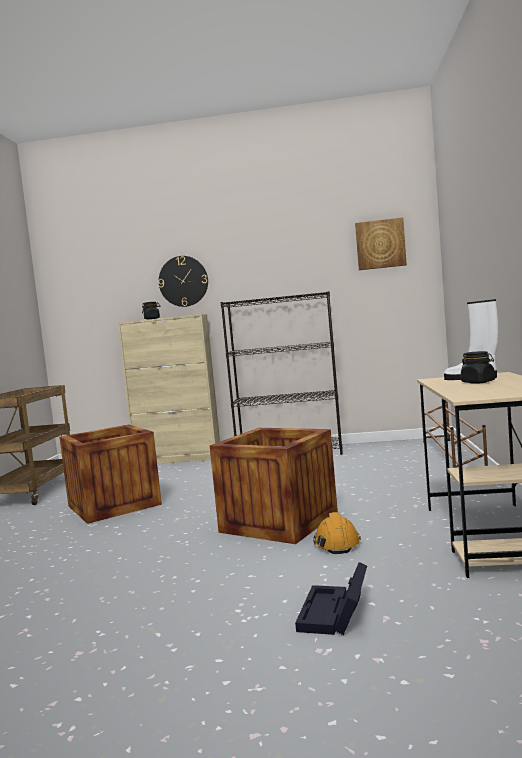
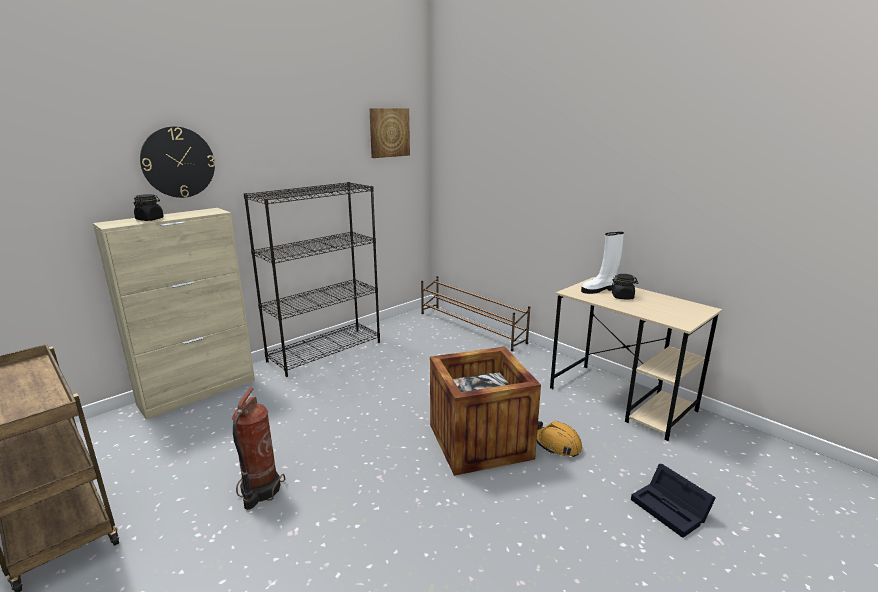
camera: 50 degrees left, 15 degrees up
crate [60,425,162,524] -> fire extinguisher [232,388,285,510]

